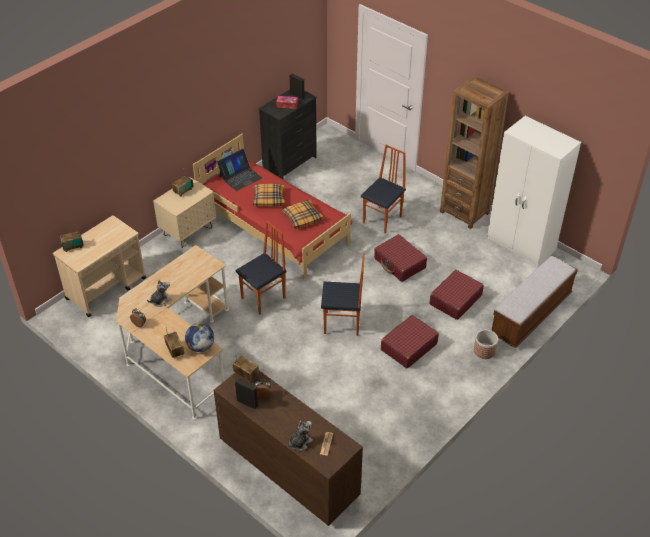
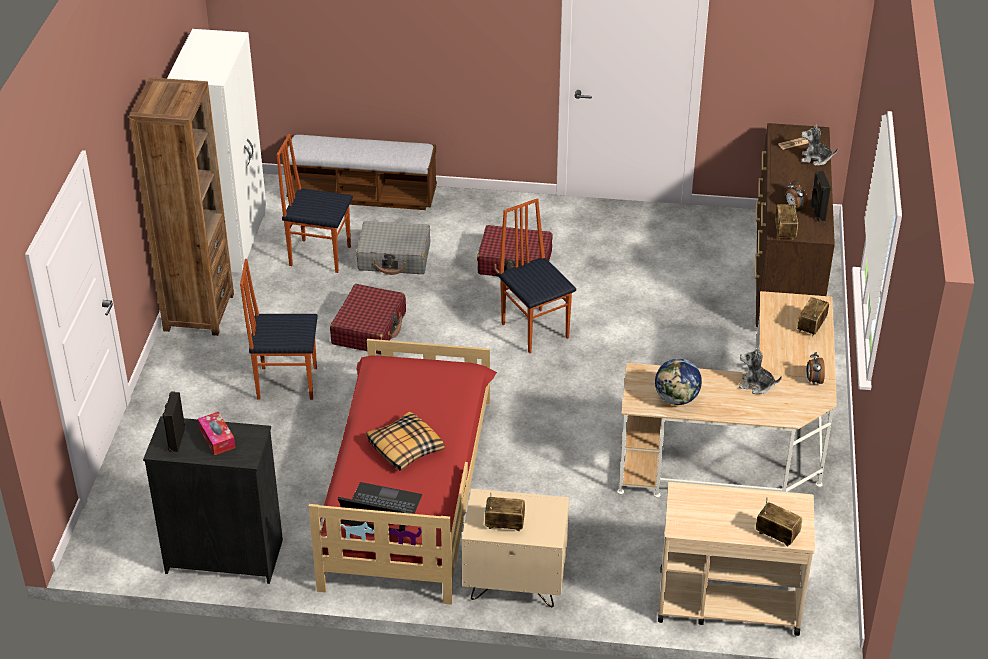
camera: 125 degrees left, 5 degrees down
globe [185,323,214,352] -> globe moved to [655,358,702,405]
chair [235,221,287,314] -> chair moved to [276,134,353,273]
pillow [282,200,324,229] -> none
red suitcase [430,270,484,320] -> grey suitcase [356,221,430,275]
planter [474,330,498,359] -> none

